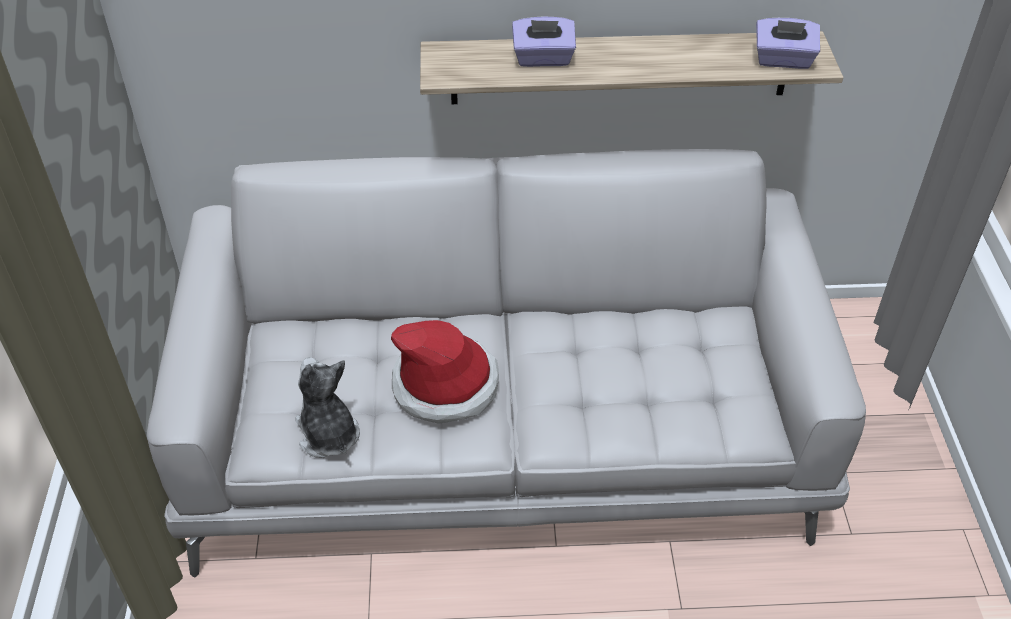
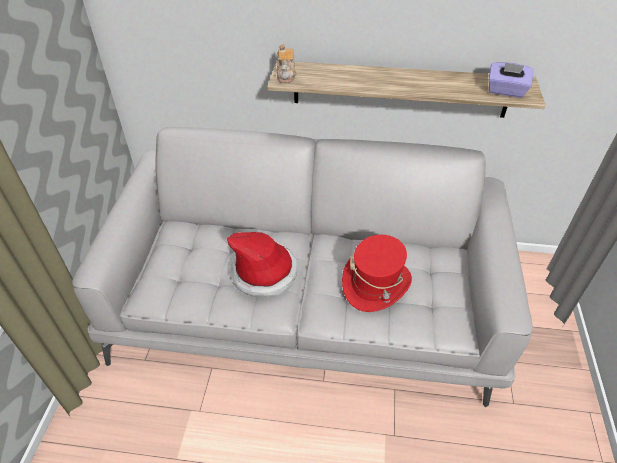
camera: 10 degrees right, 0 degrees up
plush toy [295,357,360,458] -> none
purple tissue box [512,16,576,67] -> none
none -> teapot [277,44,297,83]
none -> red hat [342,235,412,312]

